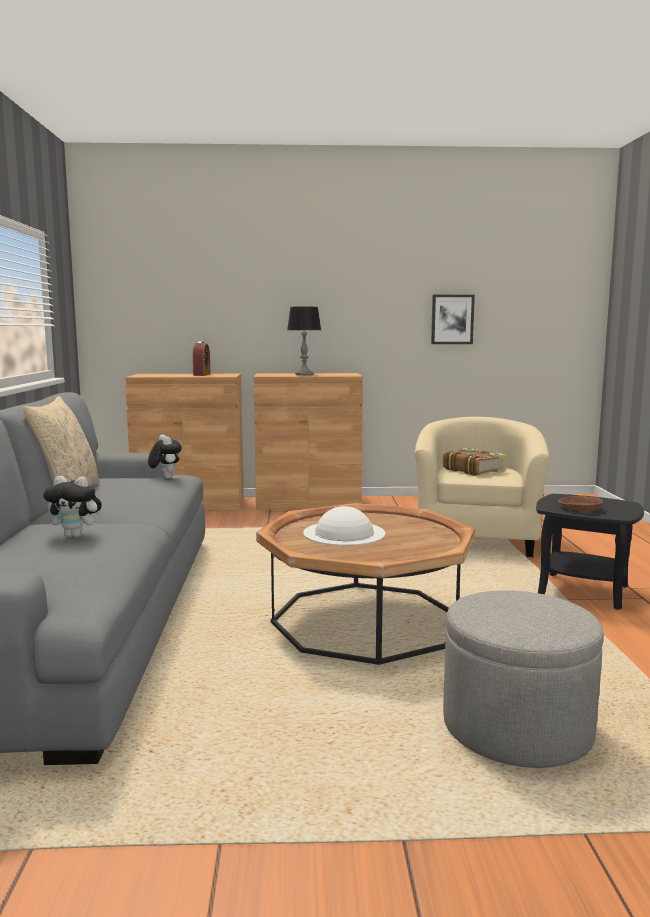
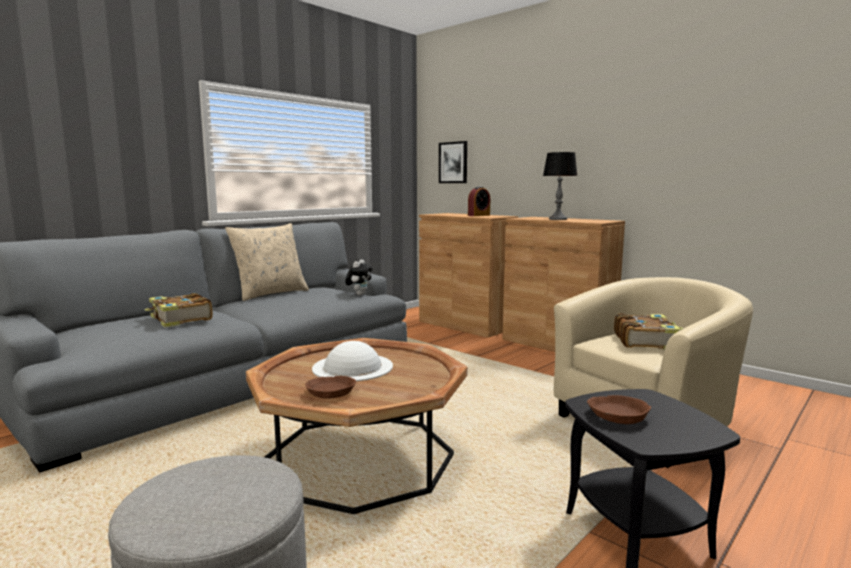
camera: 45 degrees right, 0 degrees up
plush toy [43,476,103,537] -> book [145,293,213,327]
picture [431,295,475,344] -> picture moved to [439,141,467,183]
none -> brown bowl [305,376,356,399]

